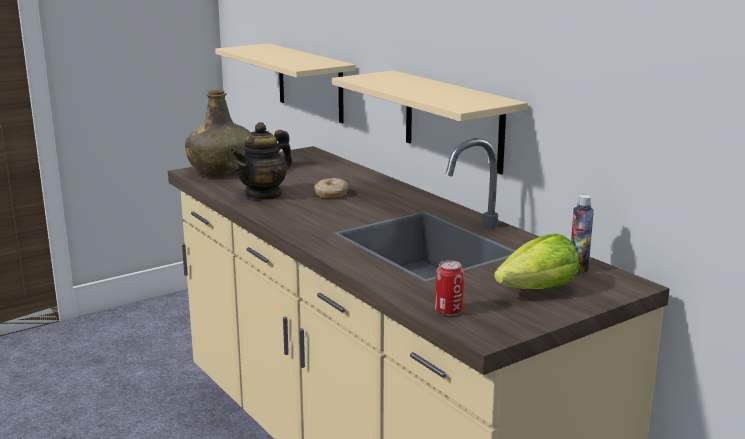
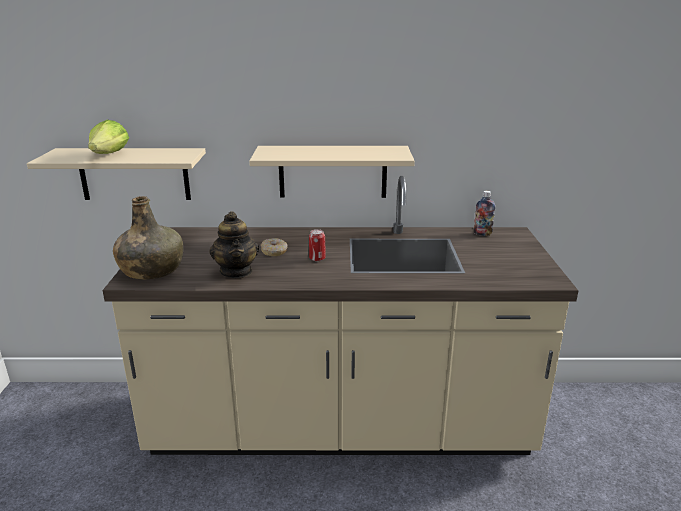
camera: 55 degrees left, 5 degrees up
can [435,260,464,315] -> can moved to [309,229,326,261]
lettuce [494,233,580,289] -> lettuce moved to [88,120,129,154]

